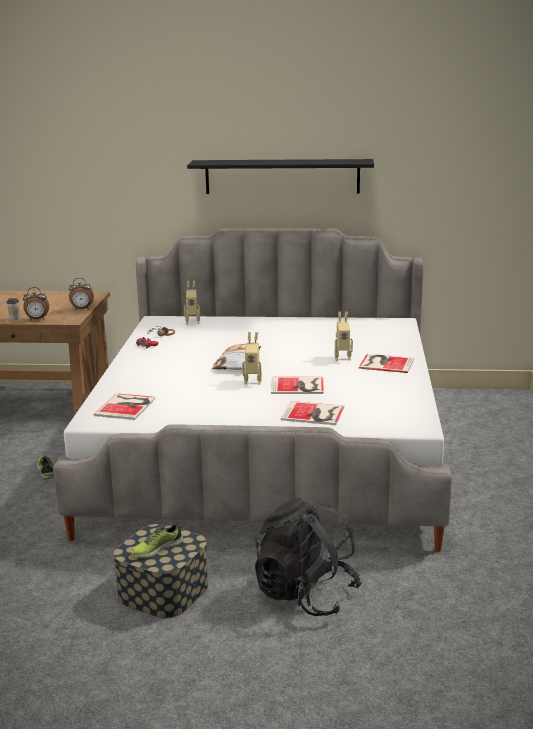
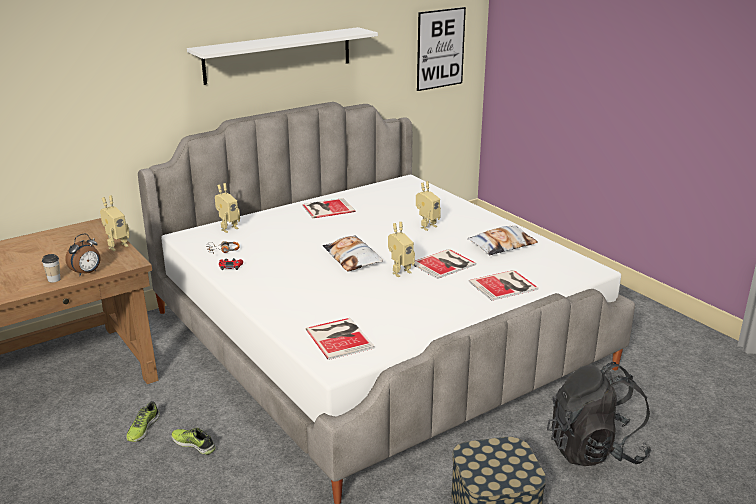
camera: 40 degrees left, 5 degrees up
alarm clock [69,278,94,310] -> toy robot [100,195,130,251]
shoe [131,524,183,558] -> shoe moved to [126,401,160,442]
black shelf [187,159,374,194] -> white shelf [187,27,378,85]
book [359,354,414,373] -> book moved to [302,198,355,218]
none -> picture [417,7,466,91]
none -> pillow [467,226,538,255]

